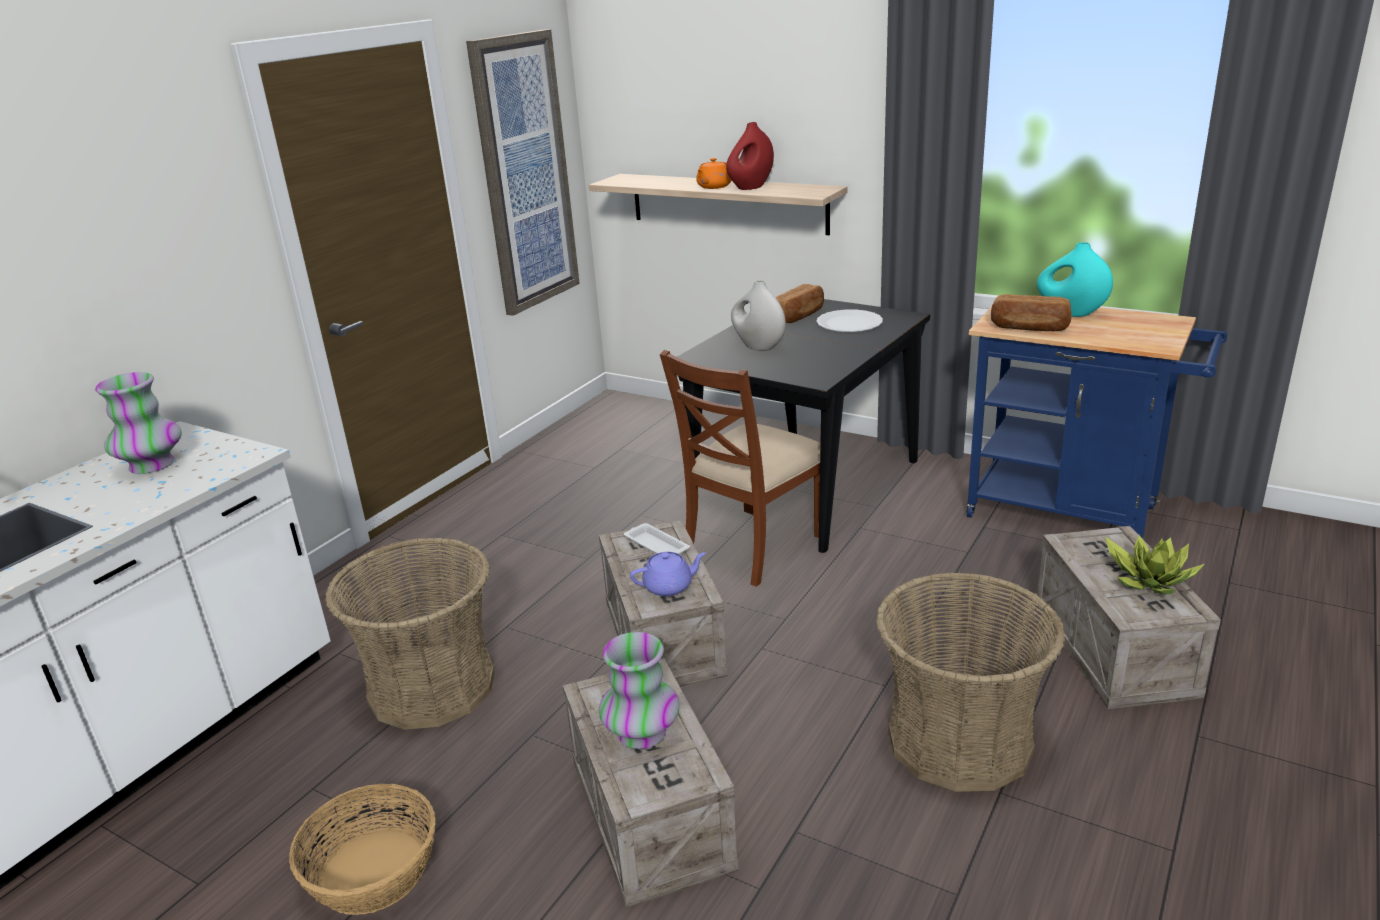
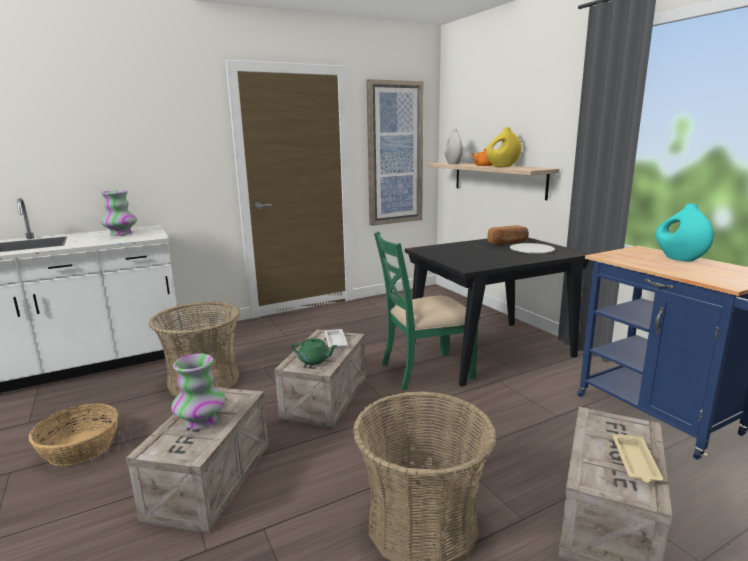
camera: 30 degrees right, 10 degrees down
purple teapot [630,552,706,596] -> green teapot [292,338,338,365]
brown chair [660,350,820,587] -> green chair [374,232,479,391]
red vase [726,122,774,190] -> yellow vase [486,127,522,167]
white vase [731,280,786,351] -> white vase moved to [445,129,463,164]
bread [991,294,1072,331] -> none
potted plant [1105,535,1204,594] -> beige tray [613,434,663,483]

